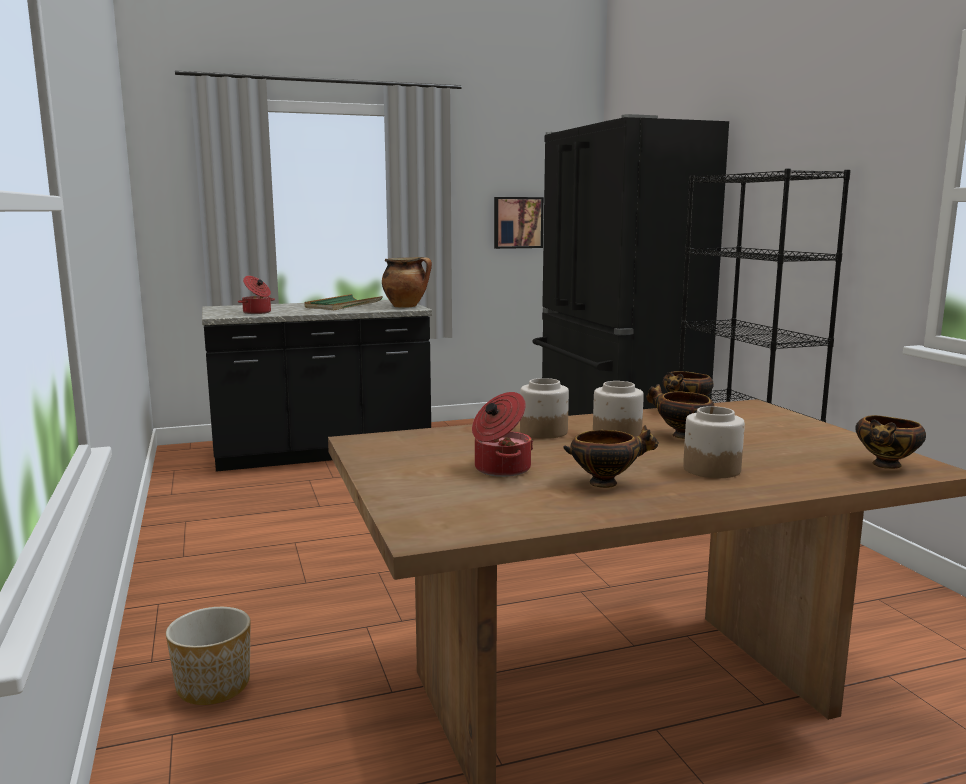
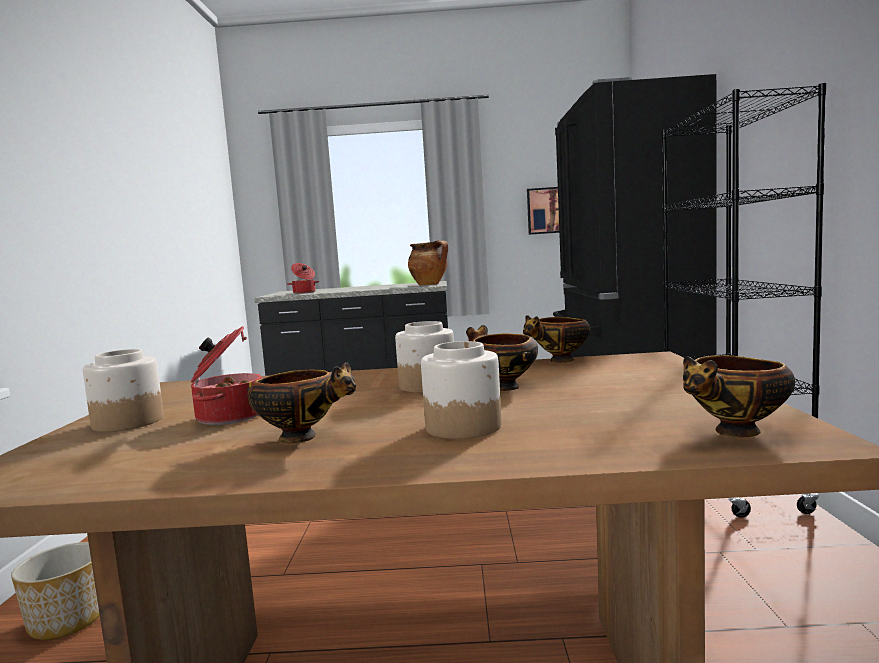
camera: 20 degrees right, 5 degrees down
green tray [305,294,383,310] -> none
jar [520,378,569,439] -> jar moved to [83,349,164,432]

